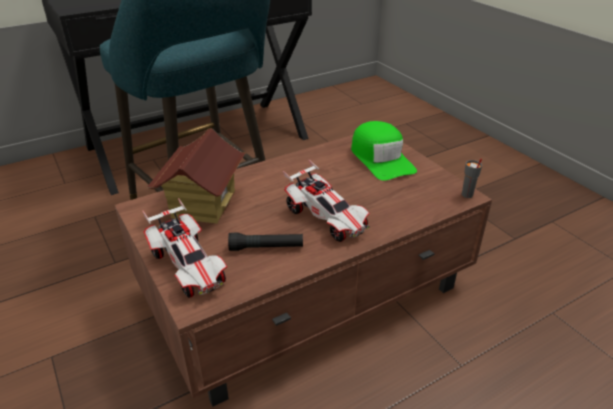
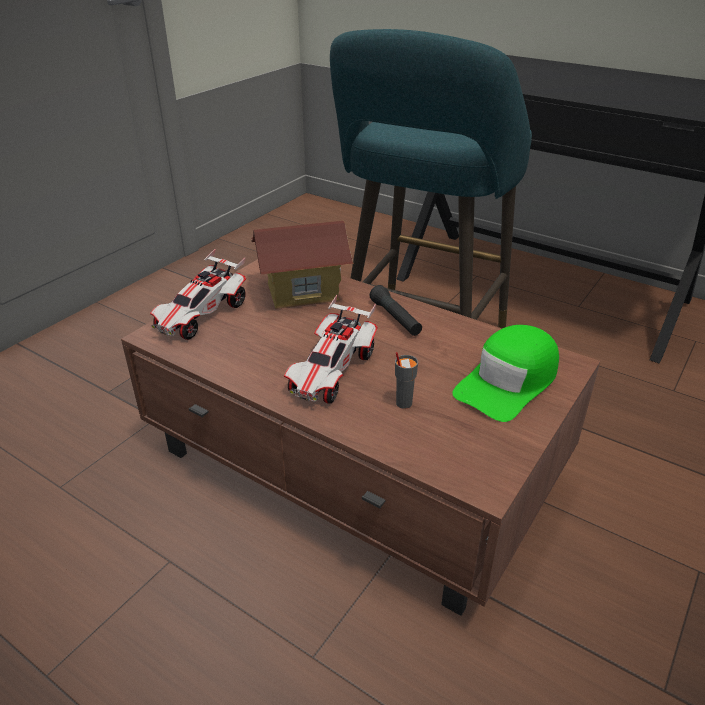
camera: 65 degrees right, 0 degrees up
black flashlight [228,233,303,251] -> black flashlight moved to [370,285,422,336]
grey cup [462,158,482,198] -> grey cup moved to [395,352,418,409]

